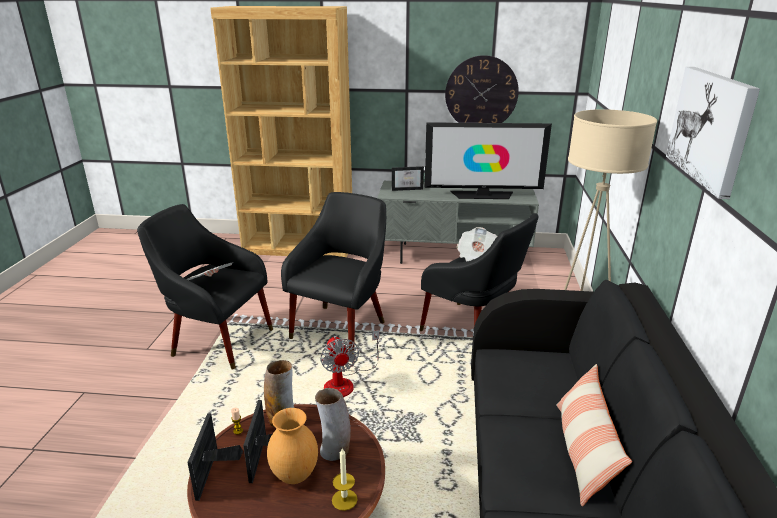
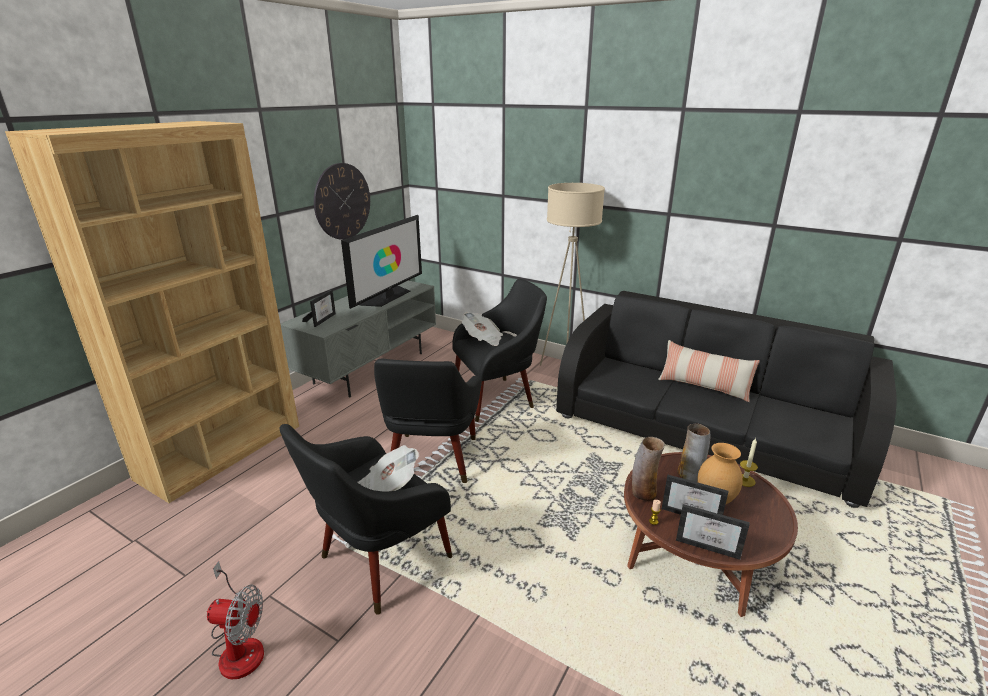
camera: 65 degrees left, 0 degrees up
black armchair [281,192,386,354] -> black armchair turned 135 degrees counterclockwise [374,358,482,483]
fan [320,330,379,397] -> fan moved to [207,561,264,679]
picture [666,67,760,199] -> none

